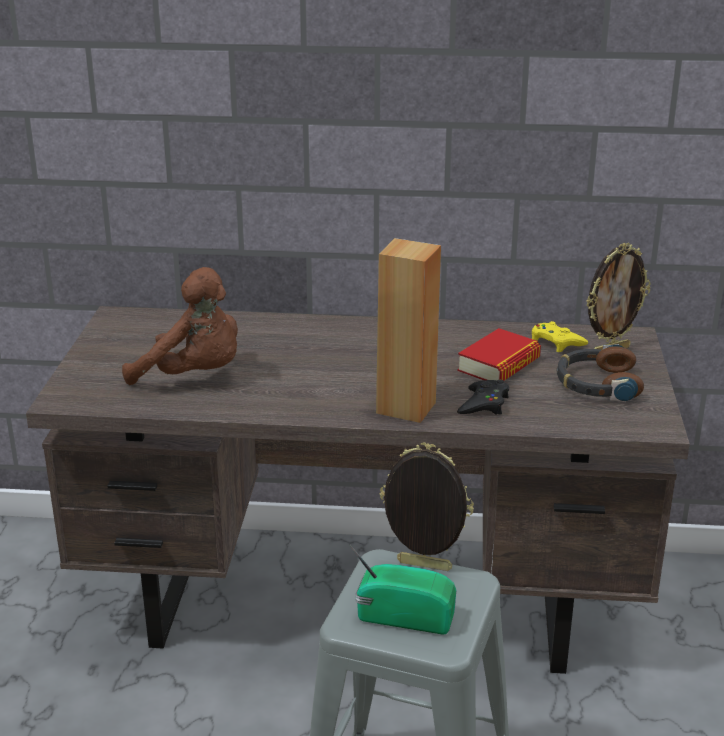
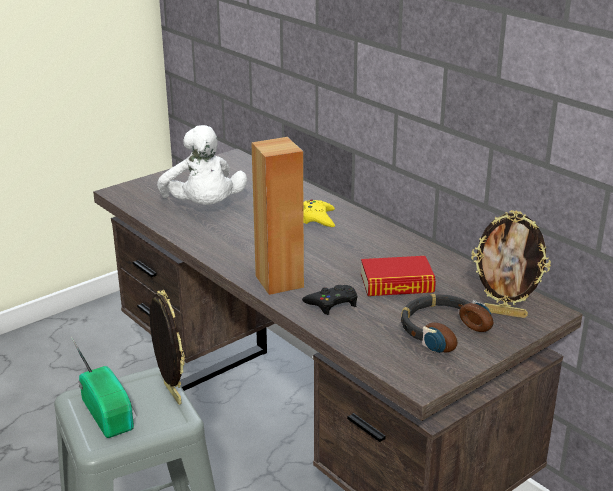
camera: 45 degrees right, 0 degrees up
brown plush toy [122,267,238,385] -> white plush toy [157,125,247,205]
yellow game controller [532,321,588,352] -> yellow game controller moved to [303,199,335,227]

